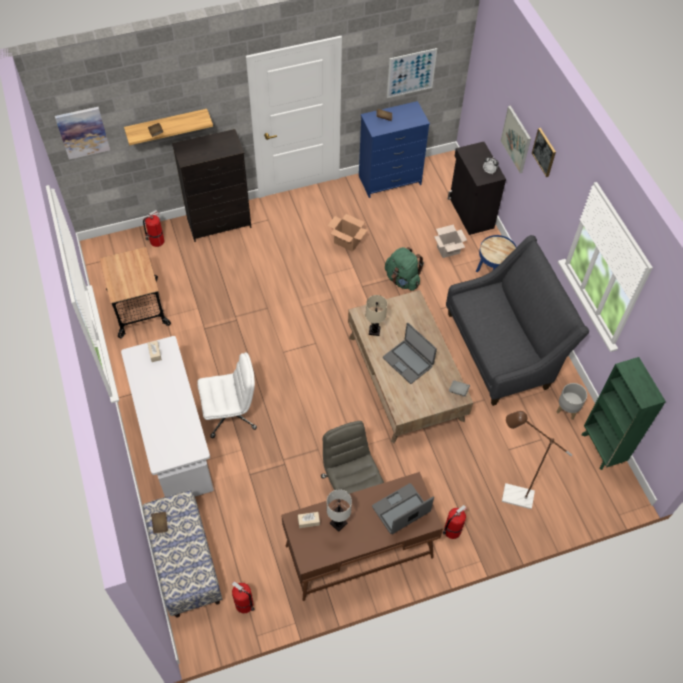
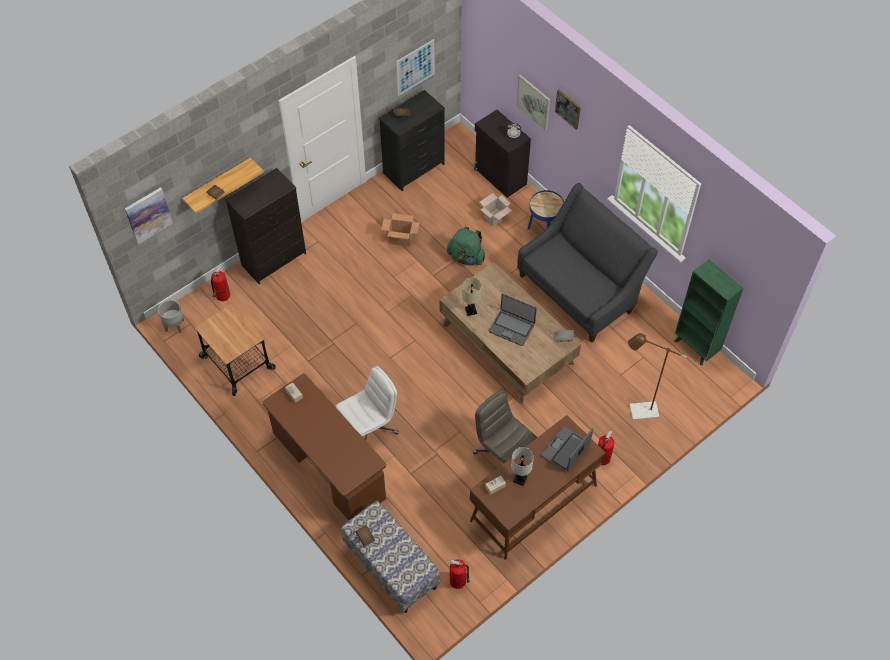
camera: 20 degrees left, 0 degrees up
white desk [121,336,214,497] -> brown desk [262,374,386,520]
blue dresser [359,101,430,198] -> black dresser [379,90,445,192]
grey planter [557,383,587,420] -> grey planter moved to [158,300,184,333]

